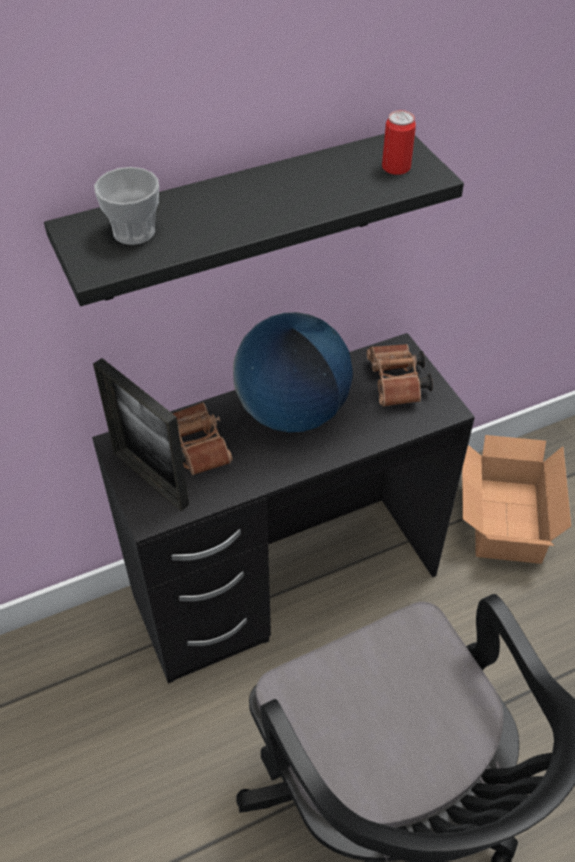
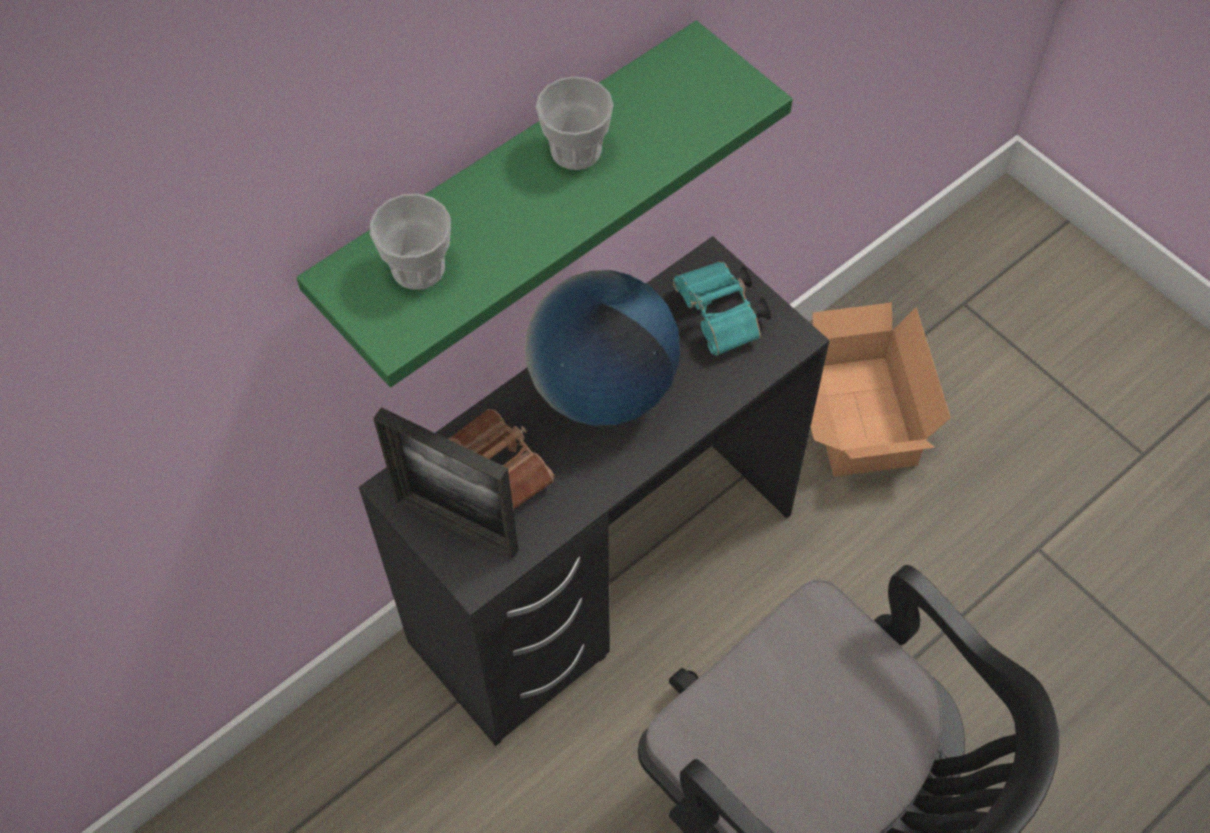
camera: 15 degrees left, 10 degrees up
black shelf [44,134,464,306] -> green shelf [296,21,793,387]
brown binoculars [367,344,433,407] -> turquoise binoculars [673,261,771,356]
can [382,110,416,175] -> none
none -> cup [536,76,614,170]

